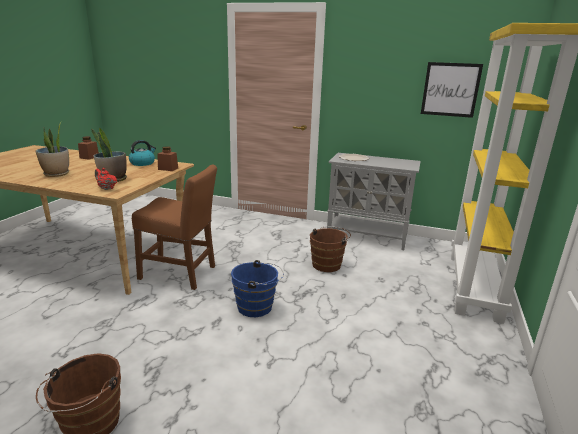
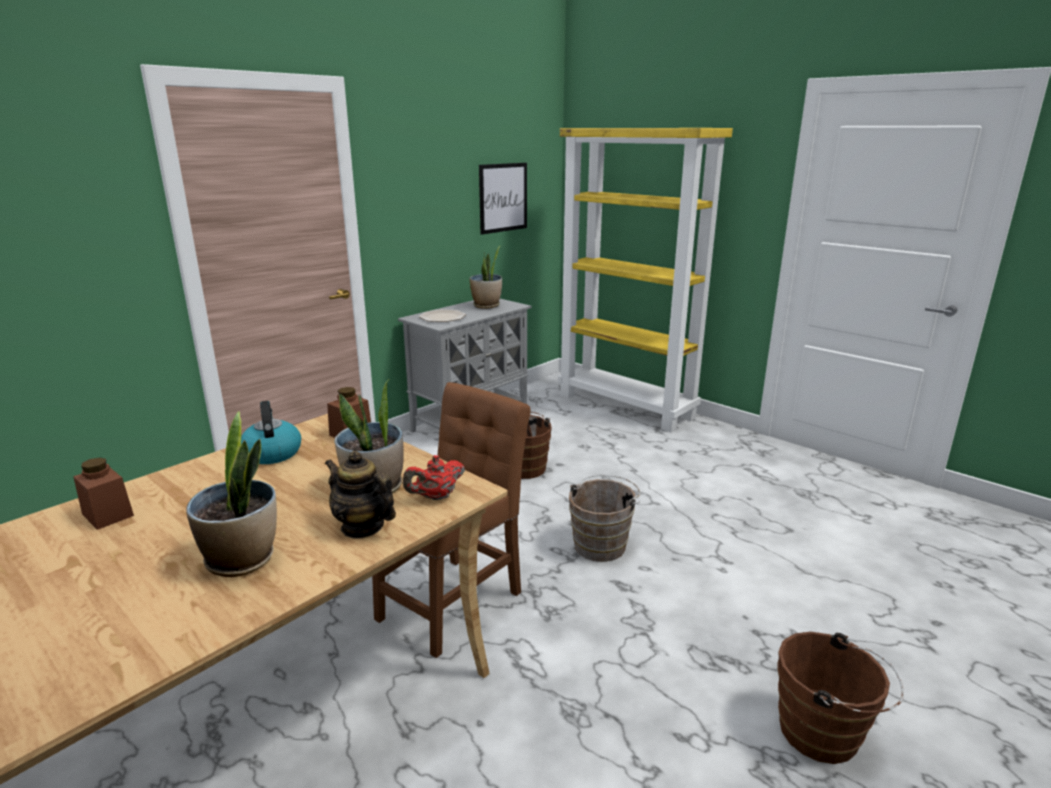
camera: 65 degrees left, 0 degrees up
blue bucket [231,260,284,317] -> brown bucket [569,475,640,562]
none -> teapot [325,451,396,539]
none -> potted plant [469,245,502,309]

